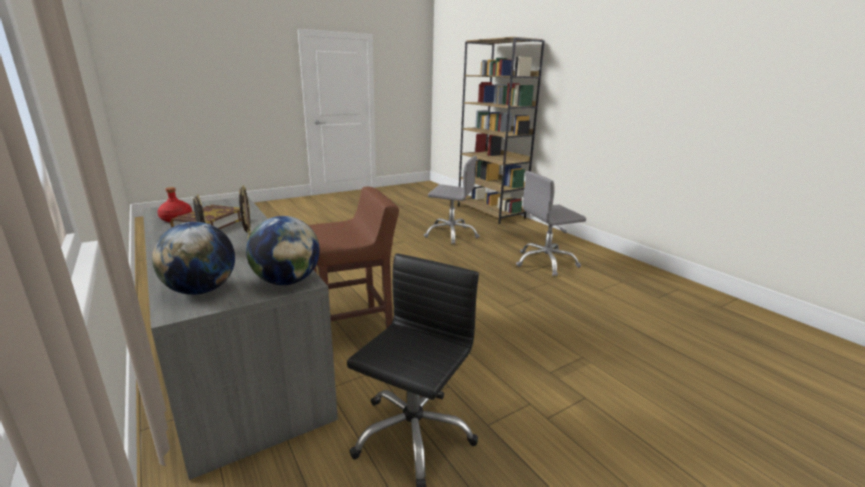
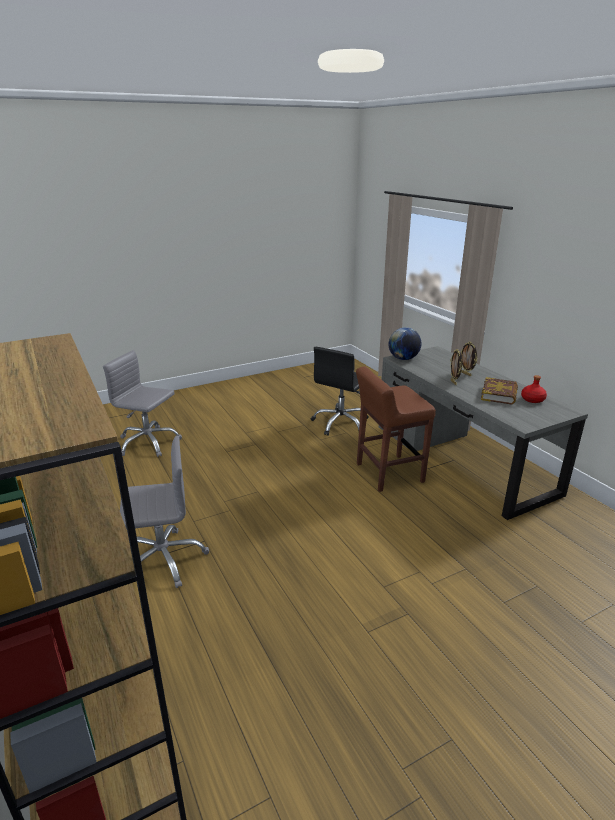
camera: 175 degrees left, 5 degrees up
globe [152,222,235,295] -> none
grey office chair [424,156,480,245] -> grey office chair moved to [103,350,182,457]

